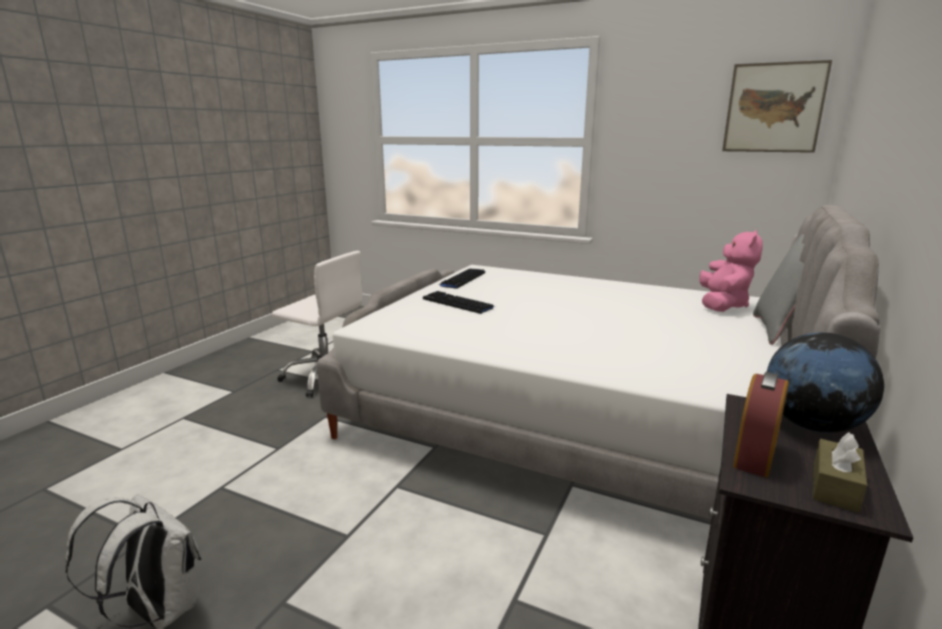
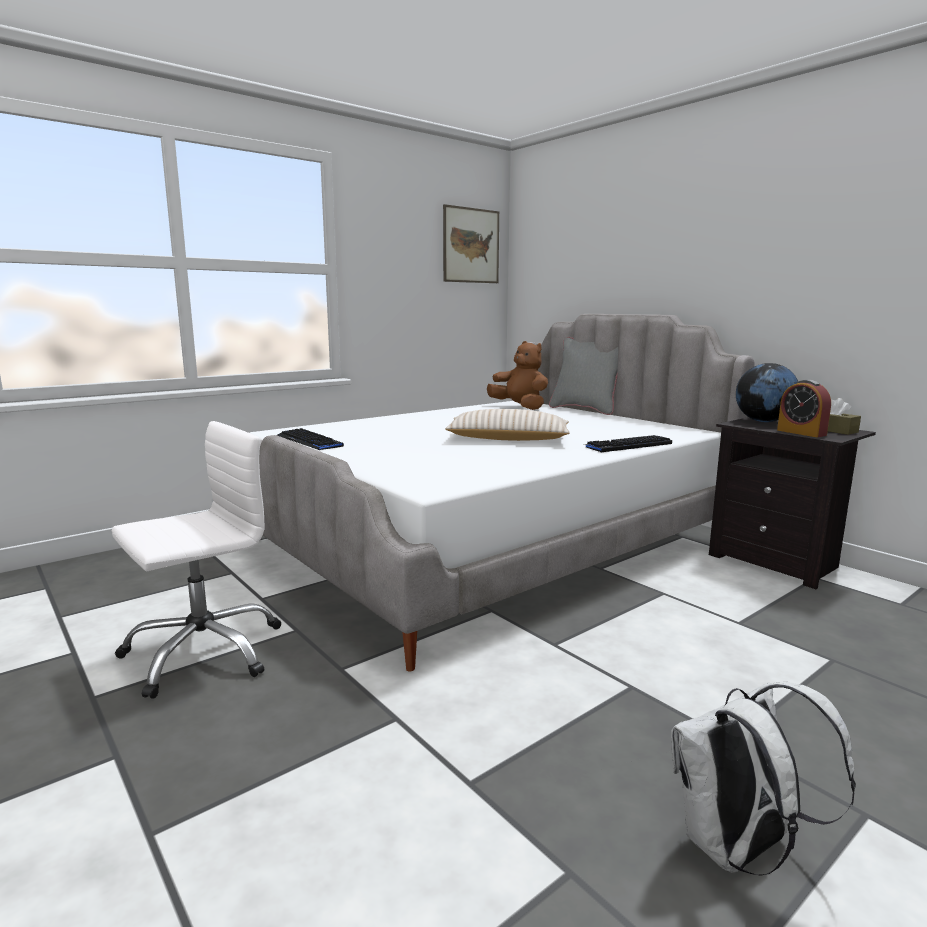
camera: 65 degrees left, 5 degrees down
keyboard [423,291,497,314] -> keyboard moved to [585,435,672,452]
pink plush toy [699,230,763,312] -> brown plush toy [487,341,548,410]
none -> beige pillow [445,409,569,441]

